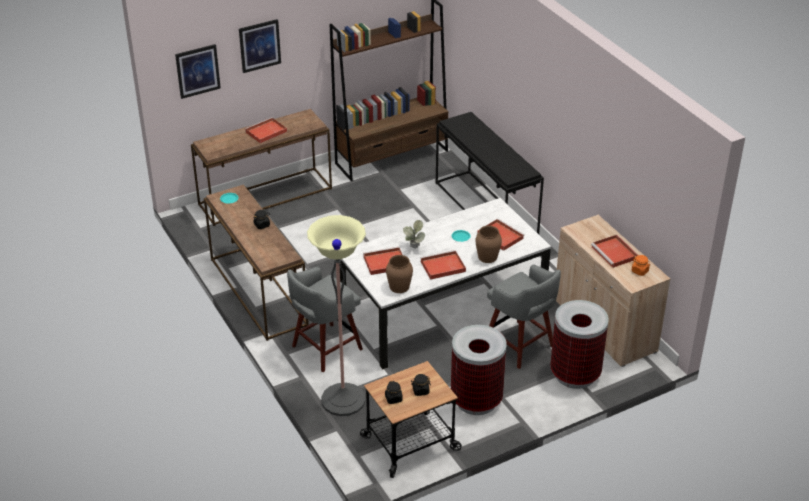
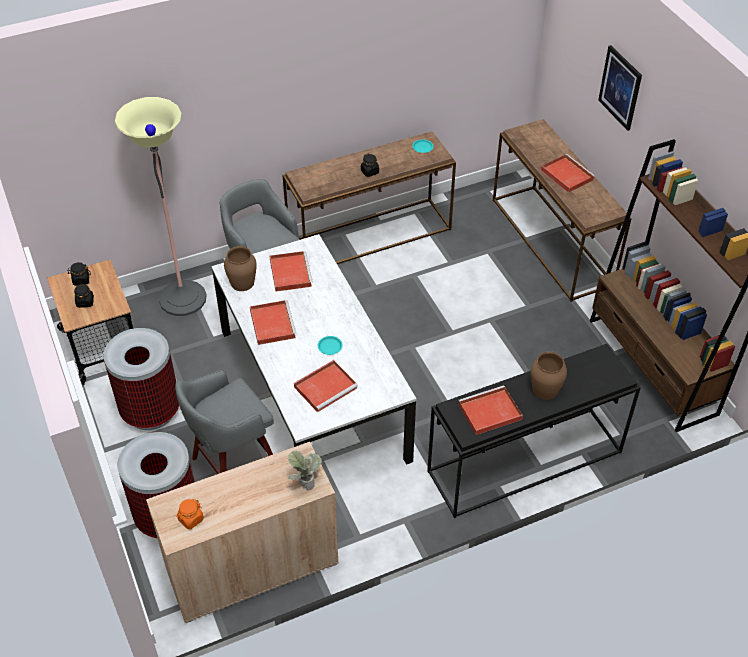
camera: 95 degrees right, 10 degrees up
picture [175,44,221,99] -> none
potted plant [403,220,425,248] -> potted plant moved to [287,450,322,491]
brown vase [476,226,502,263] -> brown vase moved to [531,351,567,400]
red tray [591,235,638,268] -> red tray moved to [458,385,523,435]

